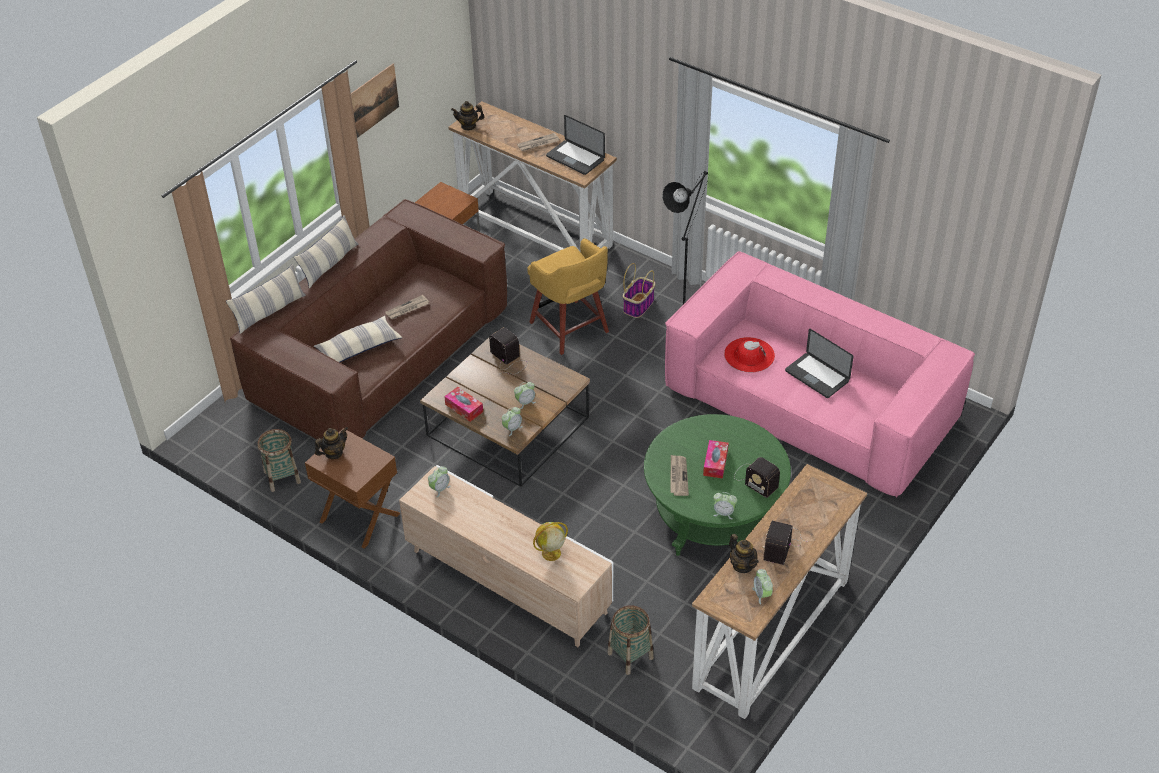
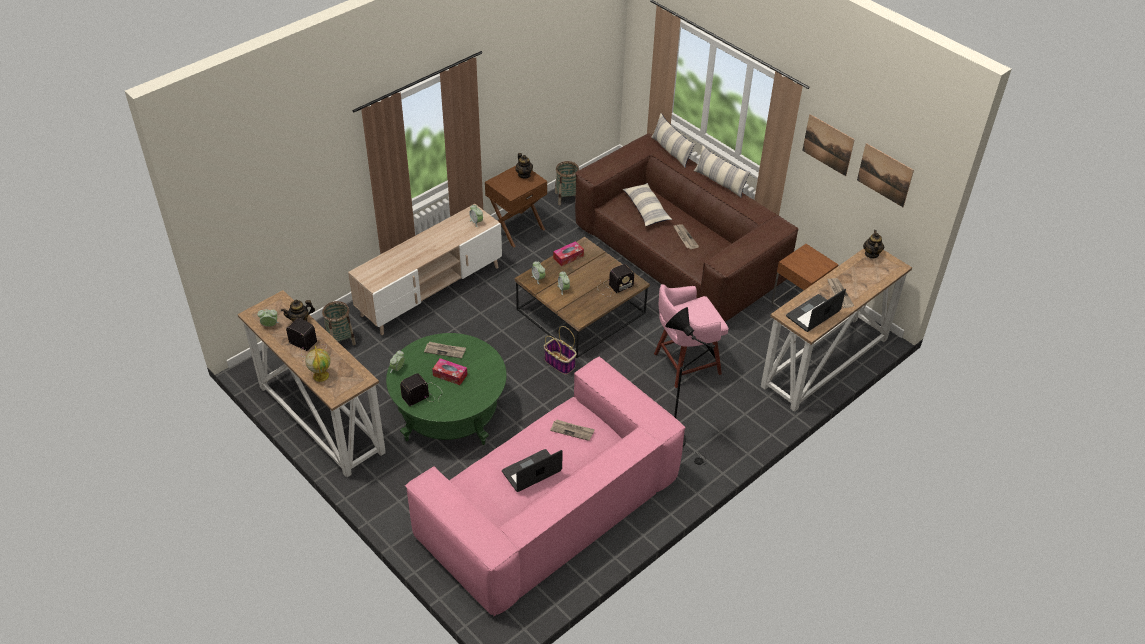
camera: 100 degrees right, 0 degrees up
yellow stool [527,238,609,355] -> pink stool [654,284,729,388]
globe [533,522,568,561] -> globe moved to [305,345,331,382]
basket [623,263,655,318] -> basket moved to [544,326,577,375]
red hat [724,337,775,372] -> newspaper [550,419,595,441]
none -> picture [857,143,914,207]

